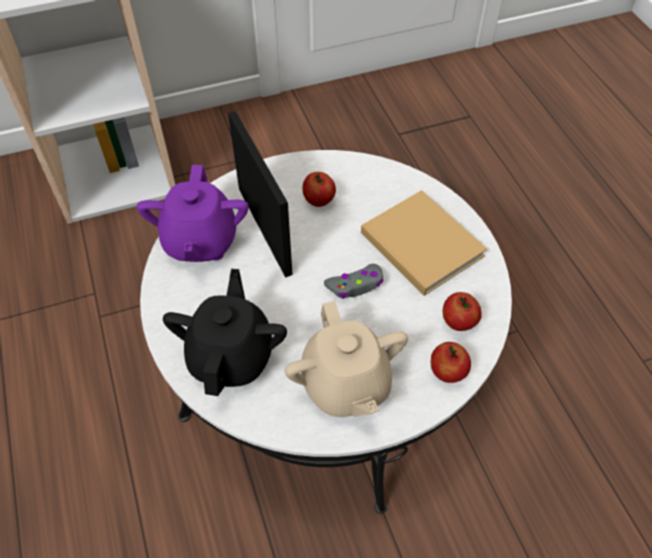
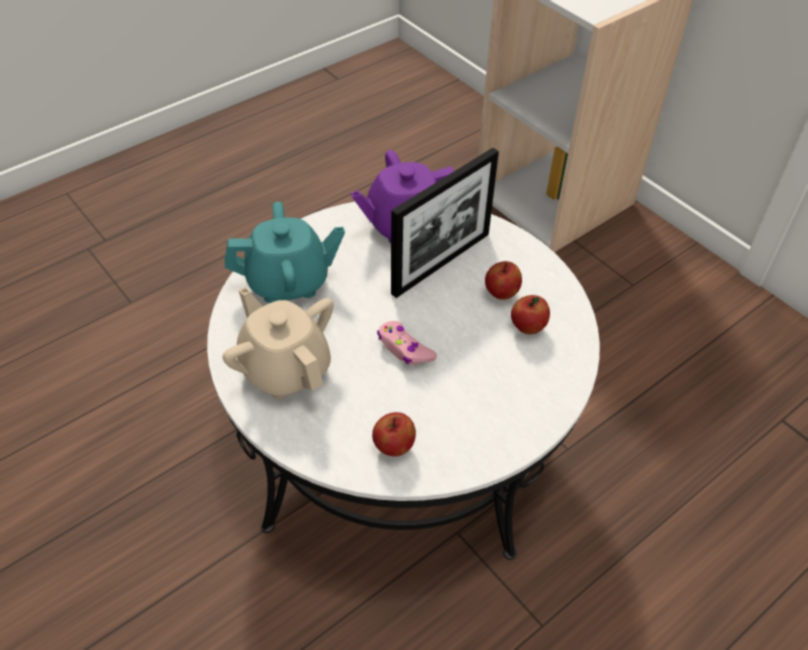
camera: 70 degrees right, 5 degrees down
black teapot [163,269,287,396] -> turquoise teapot [225,202,345,303]
beige teapot [285,301,408,417] -> beige teapot turned 90 degrees clockwise [223,287,334,399]
grey game controller [324,264,383,299] -> pink game controller [377,321,437,365]
beige book [361,190,487,296] -> none
apple [431,342,471,383] -> apple moved to [511,295,550,334]

